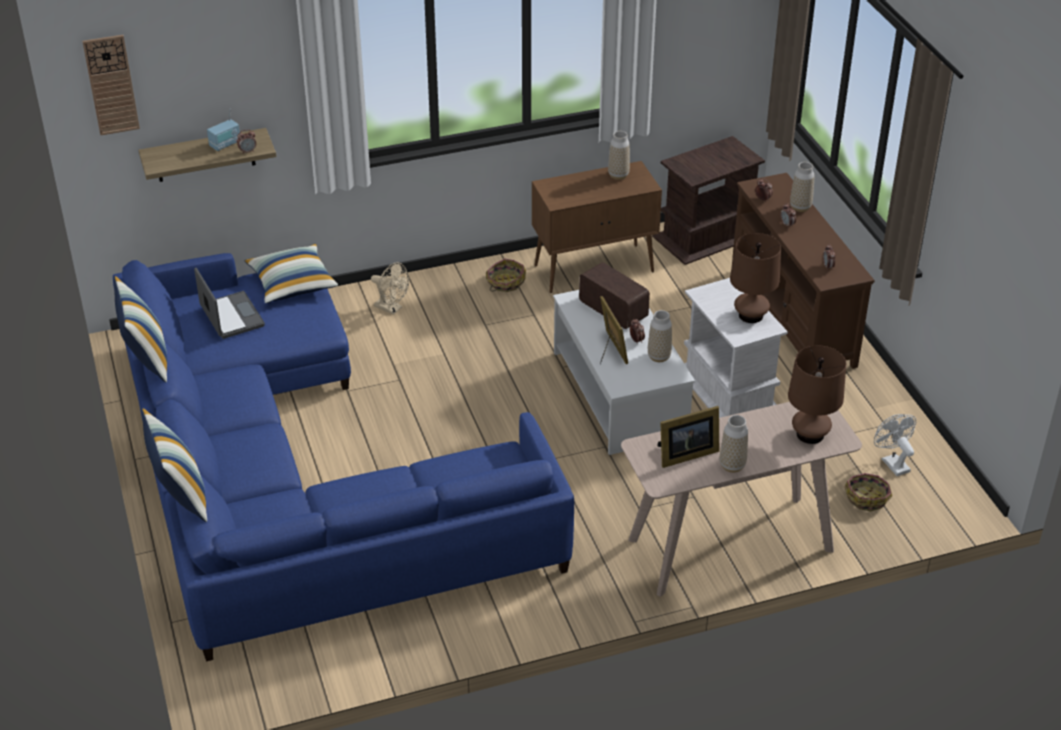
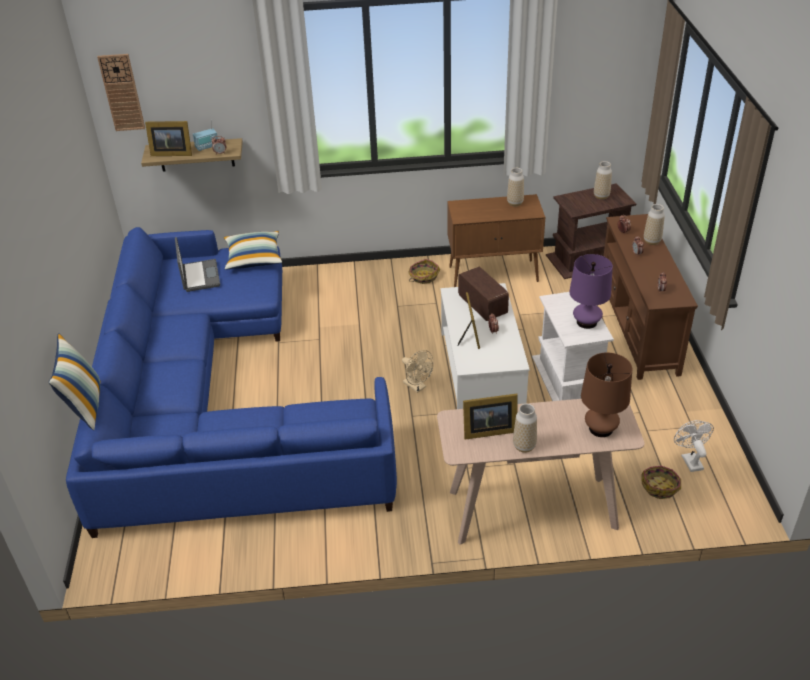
camera: 15 degrees right, 0 degrees up
pillow [114,276,167,382] -> none
beige fan [371,262,409,315] -> beige fan moved to [402,350,433,393]
vase [648,310,672,362] -> vase moved to [594,161,612,200]
brown table lamp [730,233,781,323] -> purple table lamp [569,254,613,329]
none -> picture frame [145,121,192,156]

